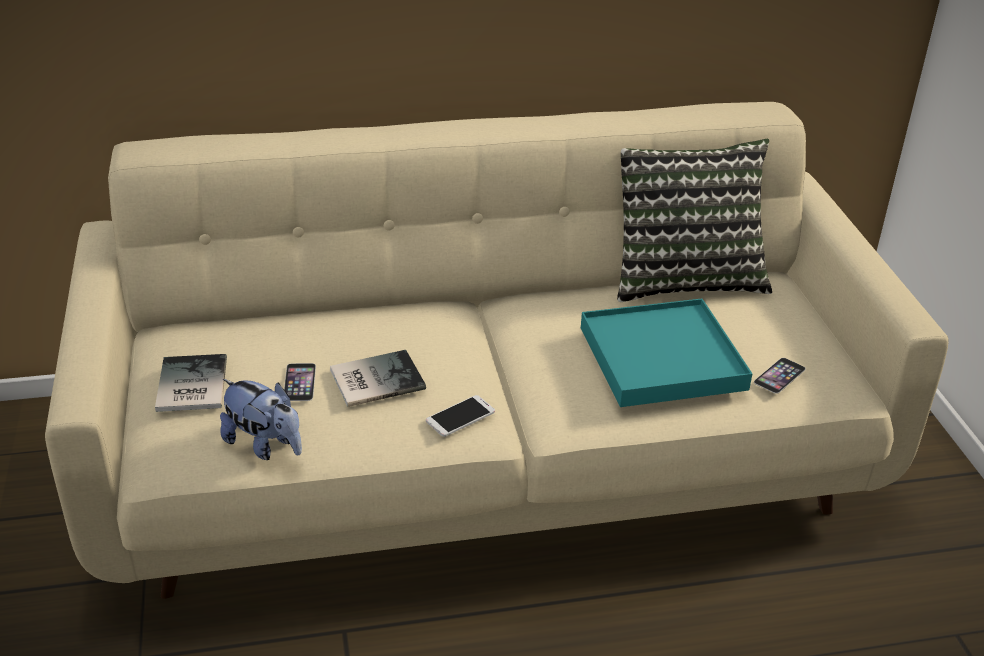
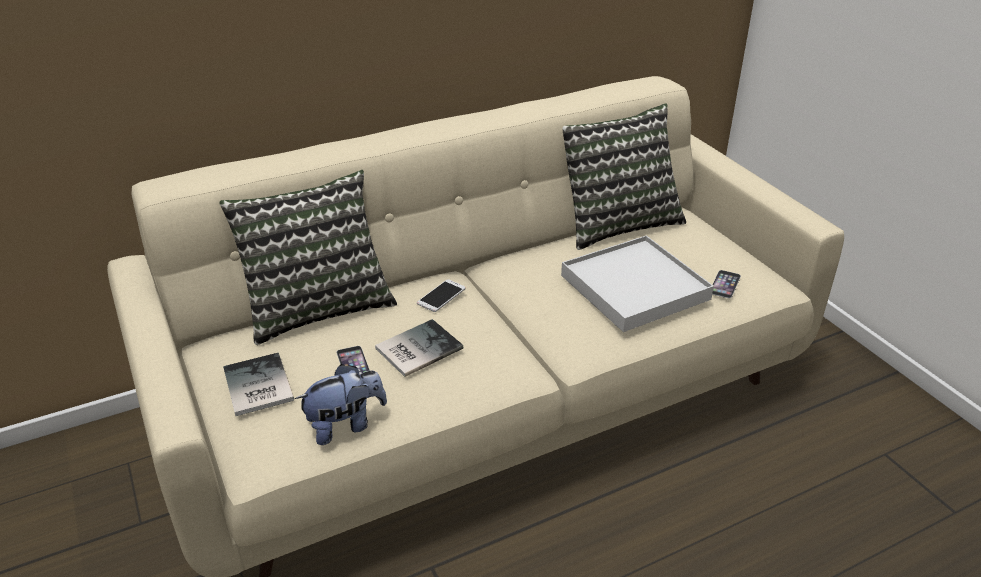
camera: 15 degrees left, 0 degrees up
plush toy [220,379,302,460] -> plush toy turned 45 degrees counterclockwise [295,364,387,445]
phone [426,395,495,437] -> phone moved to [417,279,465,312]
turquoise tray [581,298,752,407] -> white tray [561,235,714,332]
none -> pillow [219,170,397,345]

